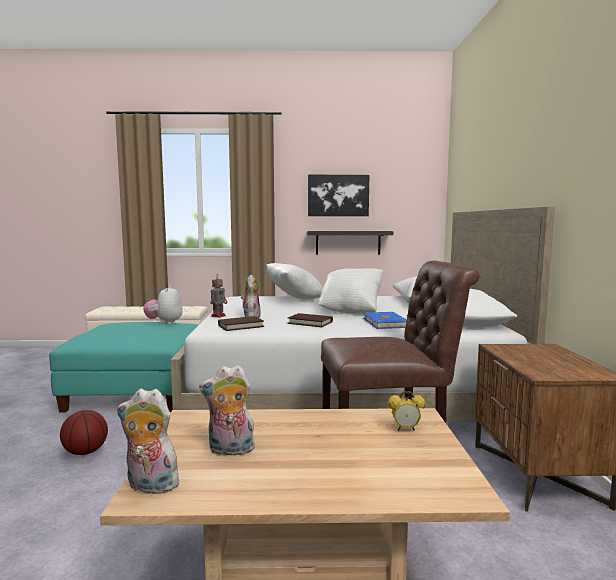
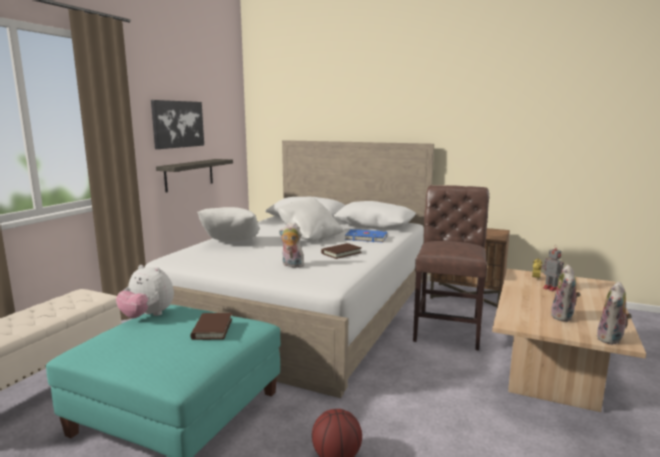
camera: 65 degrees left, 5 degrees up
toy robot [210,274,227,318] -> toy robot moved to [541,248,564,291]
brown book [218,316,264,331] -> brown book moved to [191,313,232,340]

